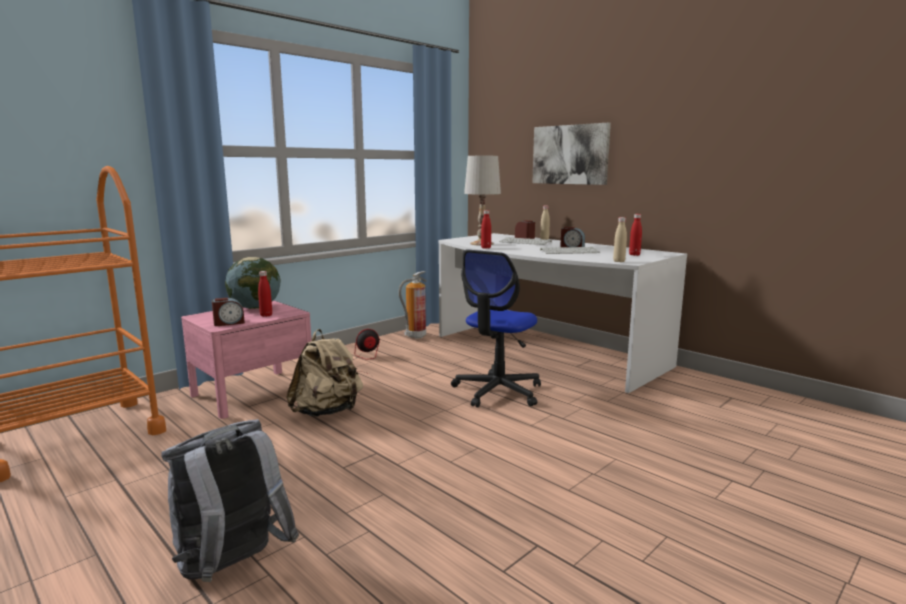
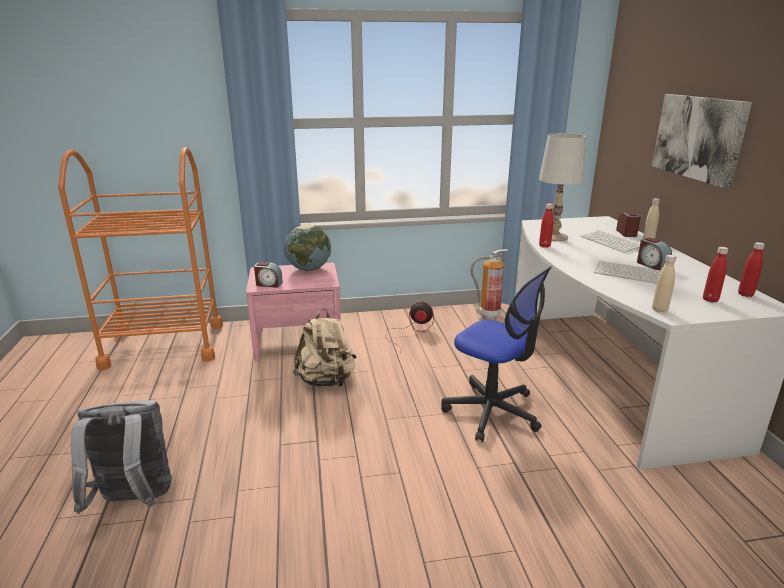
camera: 35 degrees right, 10 degrees up
red bottle [258,271,272,317] -> red bottle moved to [738,242,765,297]
office chair [451,249,541,407] -> office chair turned 120 degrees counterclockwise [441,266,552,442]

